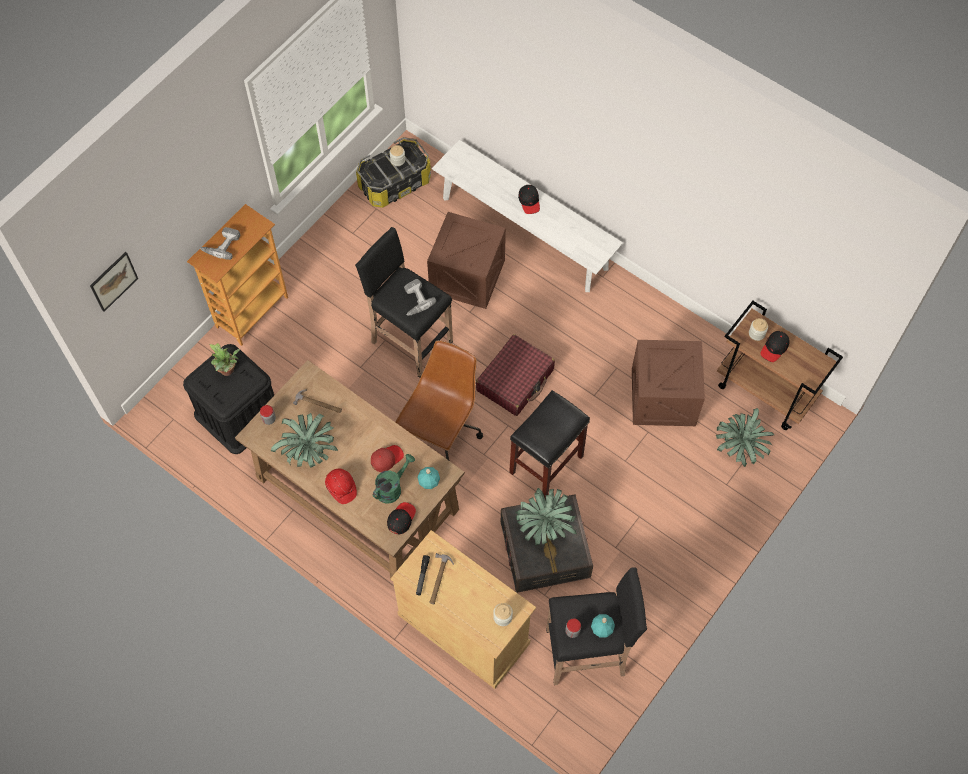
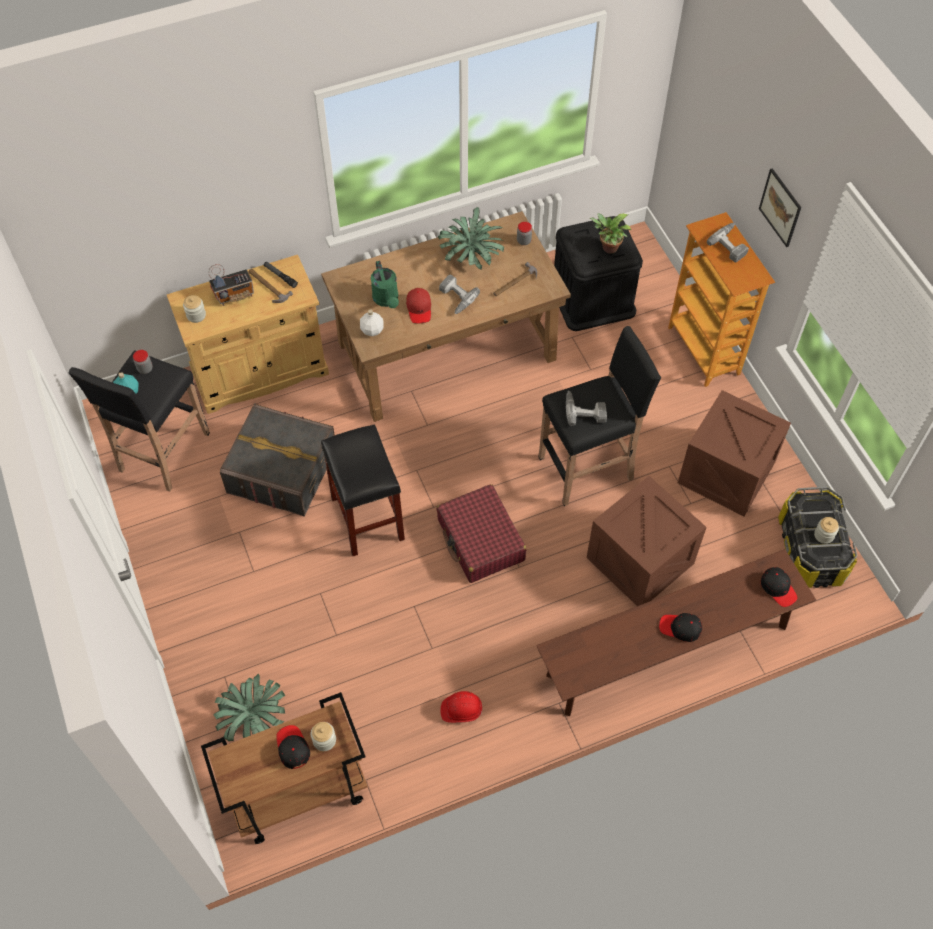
camera: 120 degrees right, 5 degrees down
picture [90,252,138,312] -> picture moved to [759,168,801,247]
red hard hat [325,468,357,504] -> red hard hat moved to [441,691,483,723]
black cap [387,502,416,535] -> black cap moved to [761,567,798,607]
brown office chair [395,341,483,460] -> none
turquoise bottle [418,467,440,489] -> white bottle [360,309,384,336]
white bench [432,140,623,292] -> brown bench [536,549,816,716]
potted plant [516,488,577,545] -> none
crate [632,340,705,426] -> crate moved to [678,390,791,516]
none -> radio [209,264,254,306]
none -> power drill [439,274,480,314]

